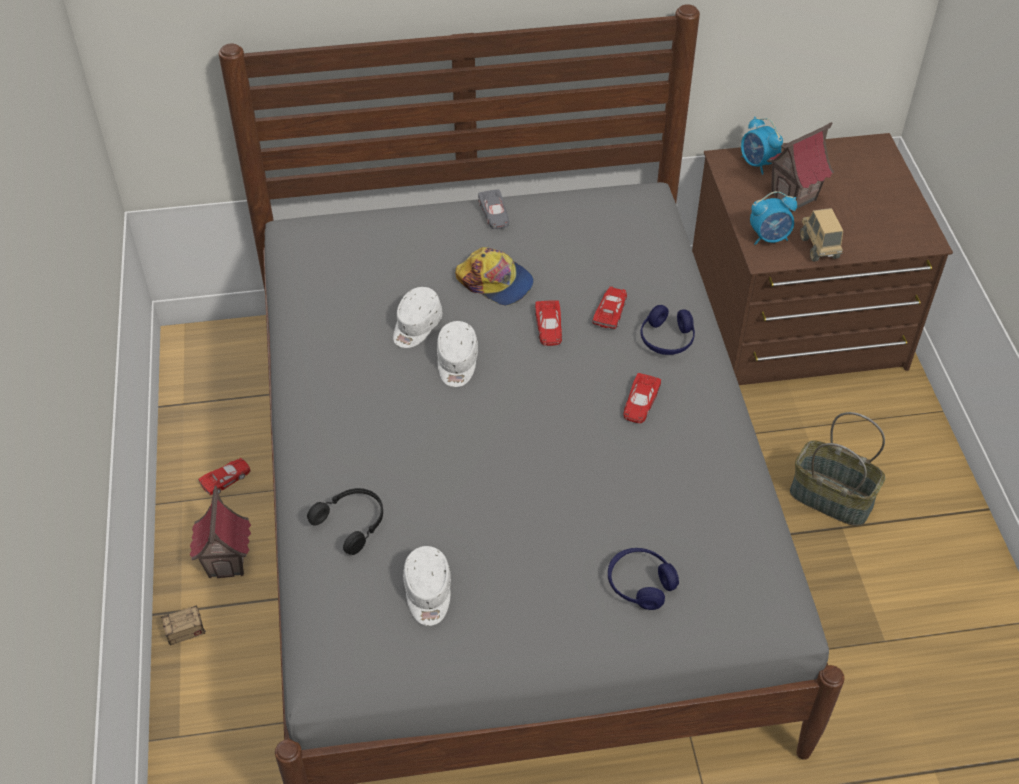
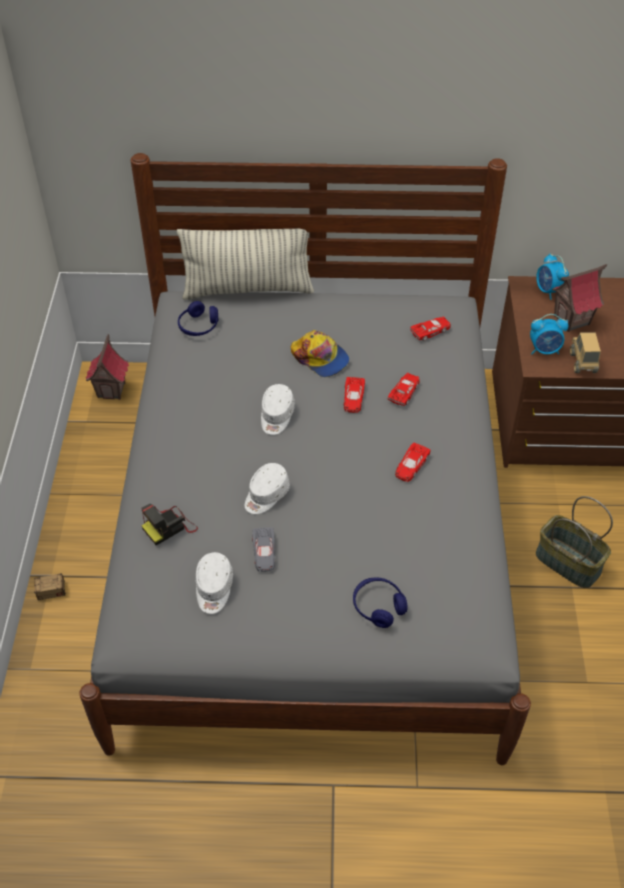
camera: 10 degrees right, 0 degrees up
toy house [190,485,251,578] -> toy house moved to [86,334,129,400]
red toy car [198,458,251,495] -> red toy car moved to [410,316,451,341]
black headphones [307,488,383,555] -> camera [141,504,198,545]
white cap [393,287,442,348] -> white cap moved to [245,463,290,514]
grey toy car [478,189,509,229] -> grey toy car moved to [252,527,275,572]
blue headphones [641,305,695,355] -> blue headphones moved to [178,301,218,336]
none -> pillow [177,229,314,300]

